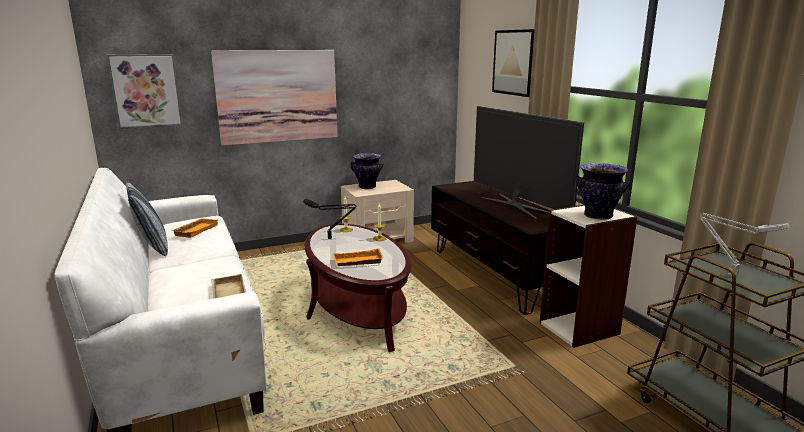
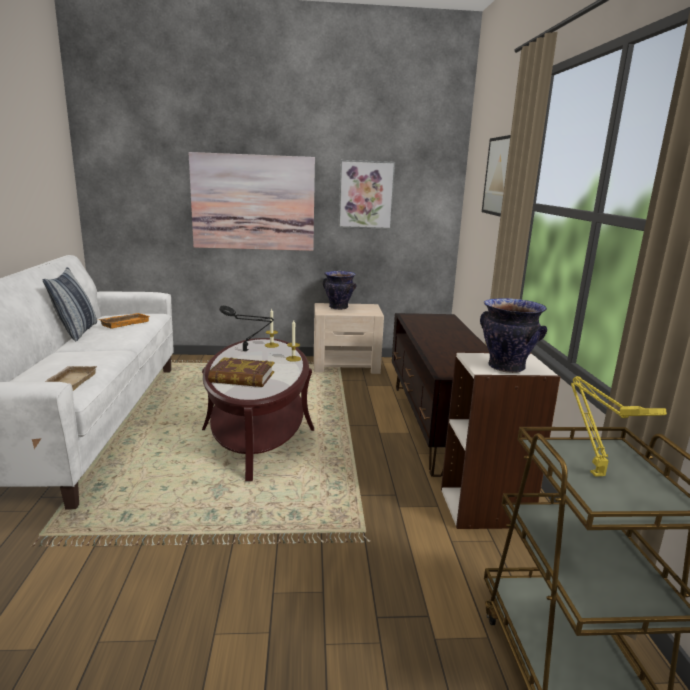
camera: 20 degrees right, 0 degrees up
picture [107,54,182,129] -> picture moved to [338,160,395,230]
orange tray [333,248,383,266] -> book [208,357,274,387]
television [474,106,584,219] -> none
grey table lamp [700,213,790,276] -> yellow table lamp [571,376,667,477]

